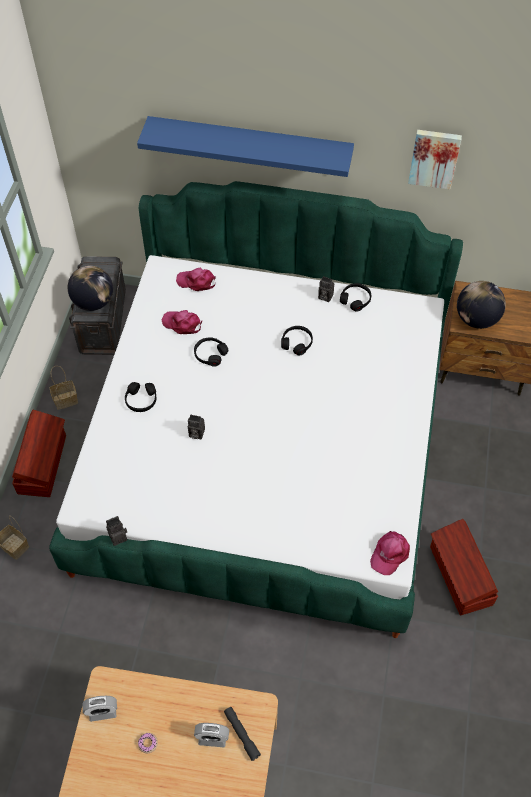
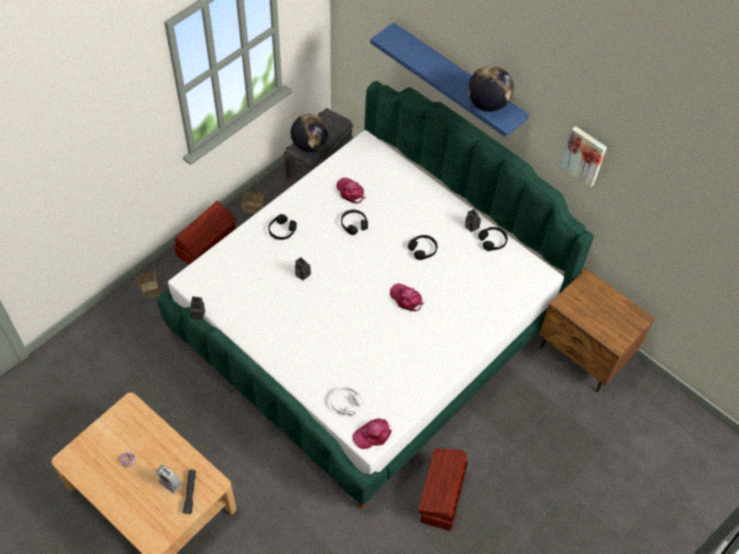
camera: 30 degrees right, 0 degrees up
alarm clock [82,696,117,722] -> none
pink cap [176,267,216,291] -> pink cap moved to [390,283,424,311]
globe [457,281,506,329] -> globe moved to [468,65,514,112]
none -> white headphones [331,387,363,417]

